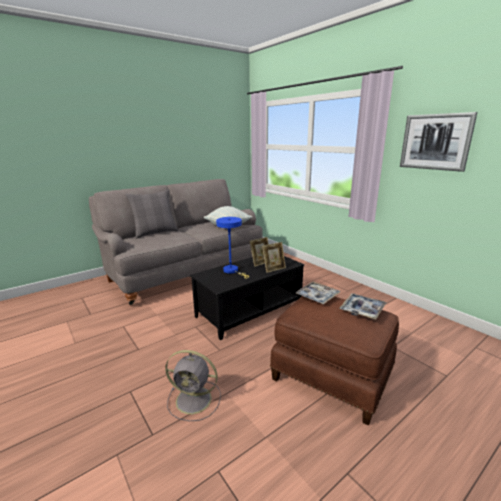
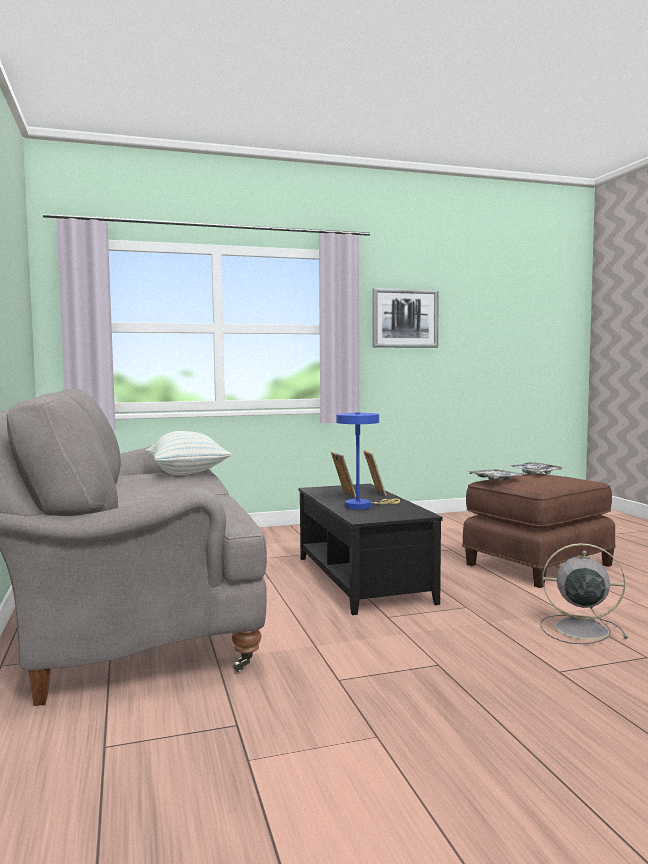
camera: 70 degrees left, 15 degrees down
grey pillow [125,189,178,239] -> none
grey fan [165,350,221,421] -> grey fan turned 105 degrees counterclockwise [540,543,628,644]

